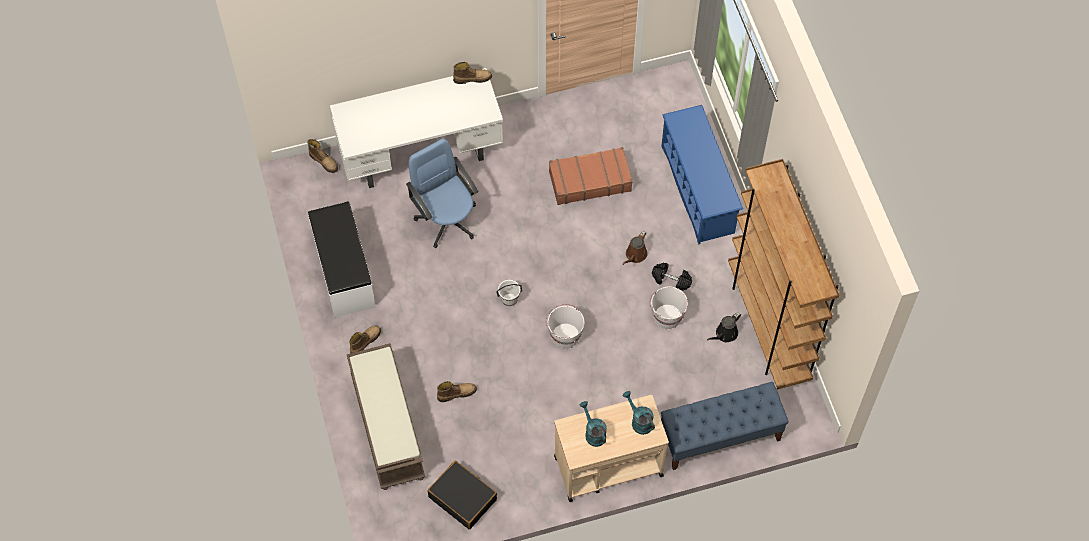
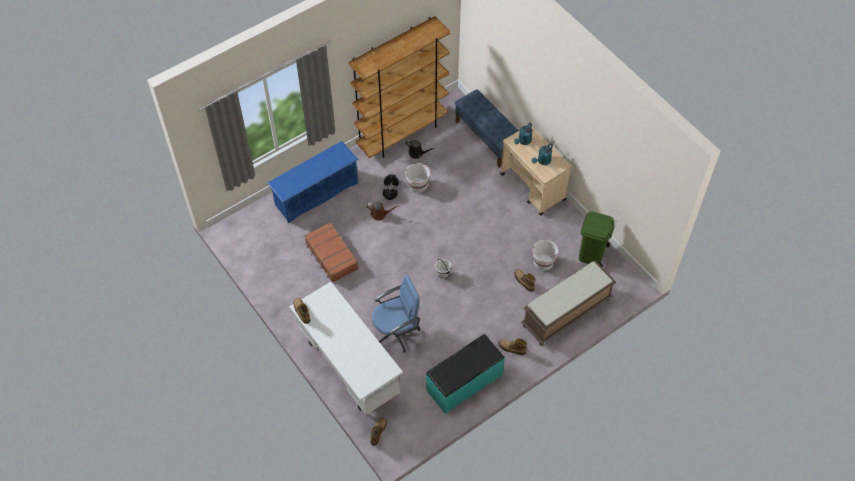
camera: 110 degrees left, 5 degrees down
white bench [308,201,376,317] -> turquoise bench [426,334,505,414]
blue office chair [406,139,478,248] -> blue office chair turned 150 degrees counterclockwise [372,275,420,352]
black suitcase [427,461,497,530] -> green trash can [579,211,615,268]
white bucket [546,304,585,349] -> white bucket moved to [532,240,559,271]

